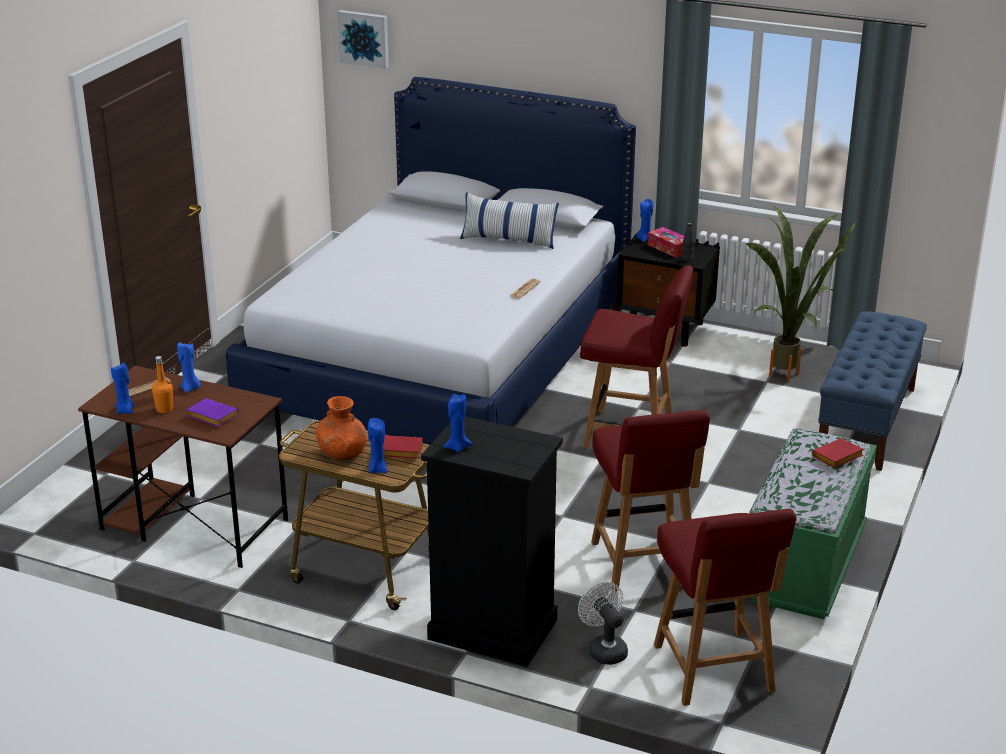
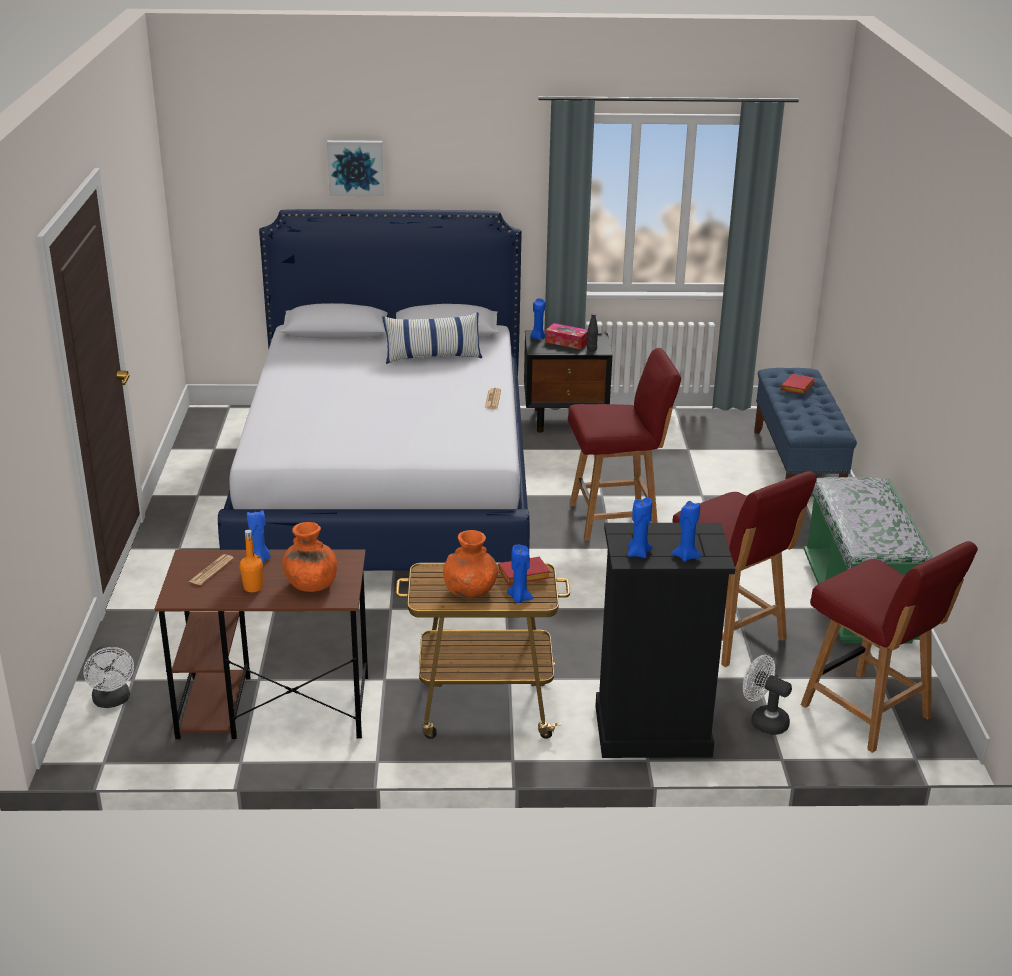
camera: 25 degrees left, 0 degrees up
blue candle [111,363,134,414] -> blue candle moved to [671,501,702,562]
purple book [186,398,239,427] -> orange vase [282,522,337,592]
picture [338,10,389,69] -> picture moved to [327,140,384,196]
potted plant [746,205,859,382] -> none
red book [812,438,864,468] -> red book moved to [780,374,815,394]
none -> white fan [83,646,134,708]

